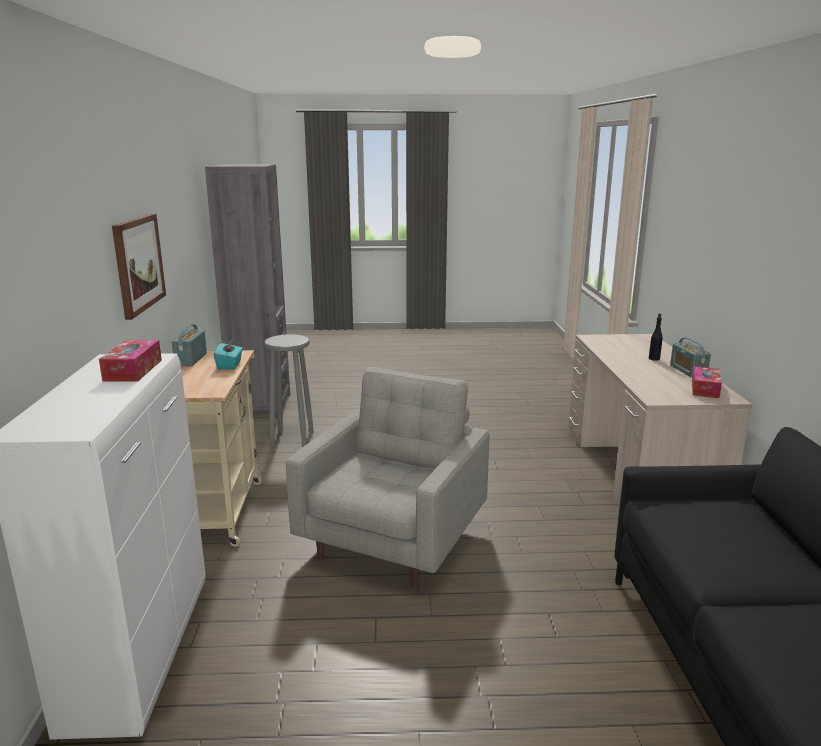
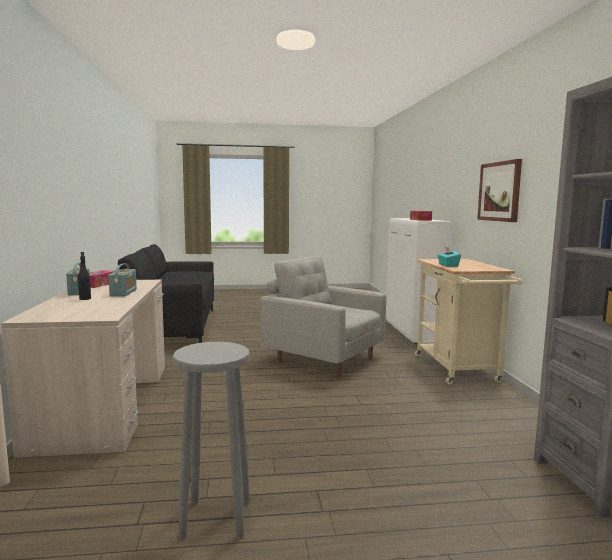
camera: 175 degrees right, 10 degrees down
radio [172,324,207,366] -> radio moved to [108,264,137,297]
grey stool [264,334,314,447] -> grey stool moved to [173,342,250,539]
grey armchair [286,367,489,588] -> grey armchair turned 105 degrees clockwise [260,256,386,377]

